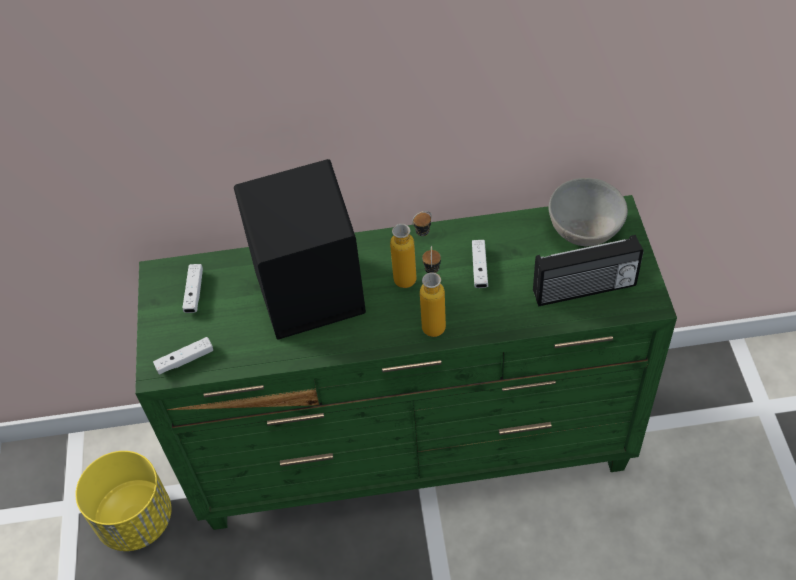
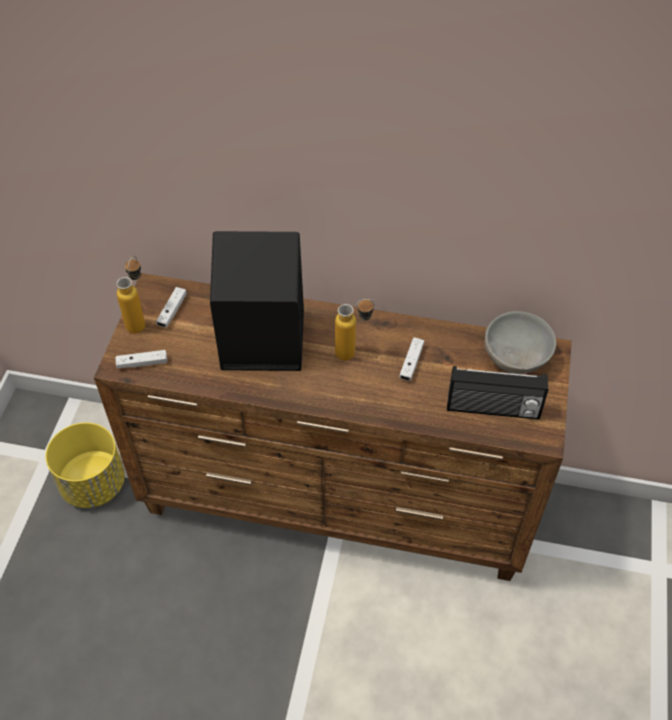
camera: 15 degrees right, 0 degrees up
green dresser [135,195,677,530] -> brown dresser [94,273,572,581]
bottle [420,246,446,337] -> bottle moved to [116,256,146,334]

